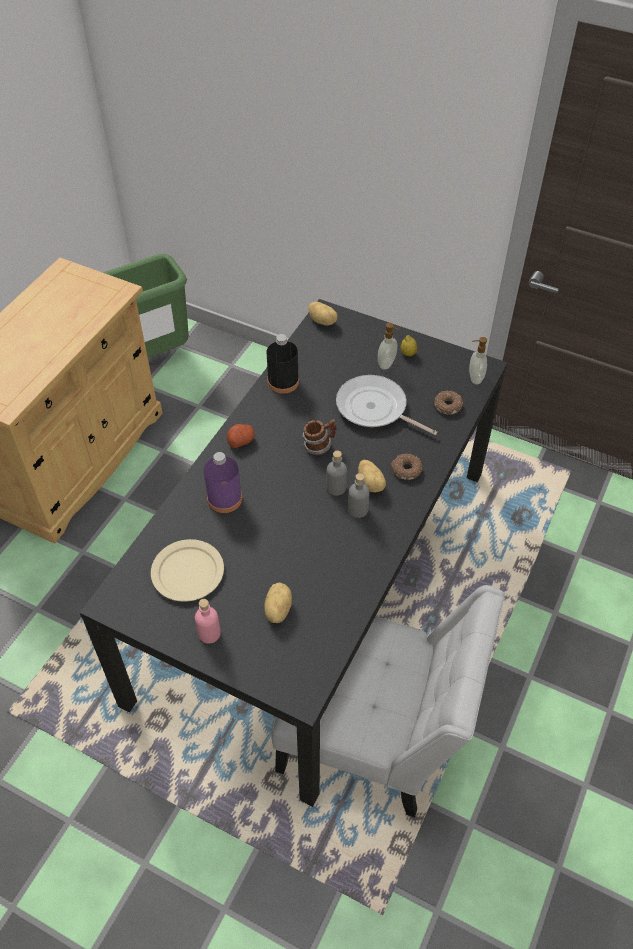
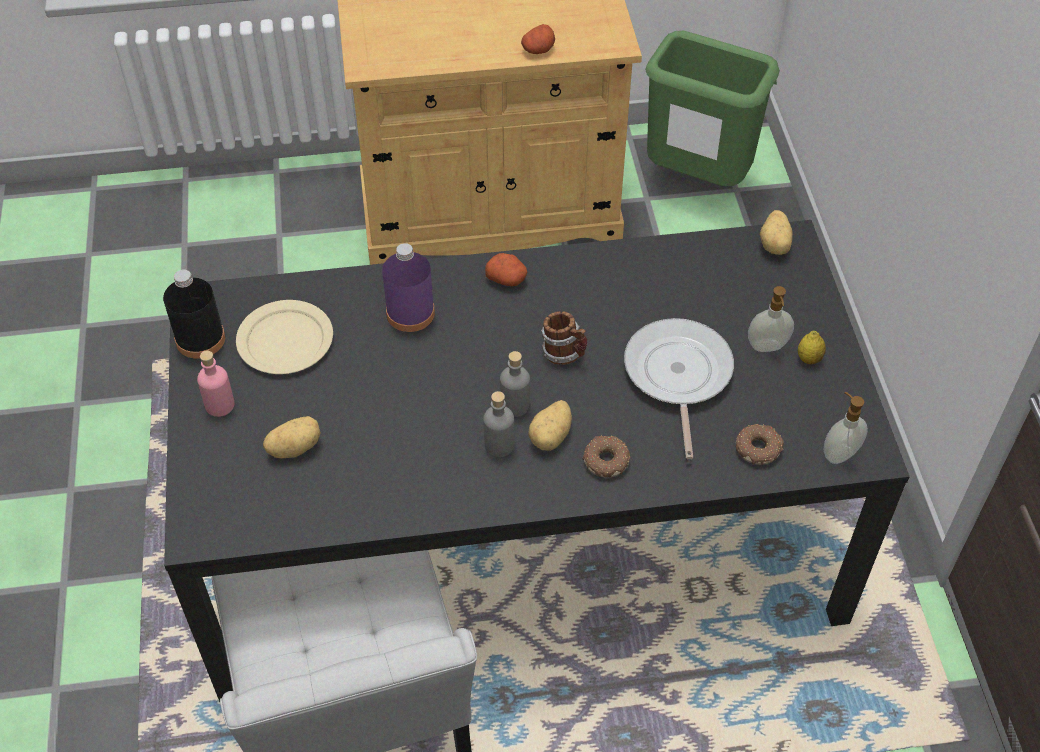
camera: 55 degrees right, 0 degrees up
black bottle [266,334,299,394] -> black bottle moved to [163,270,225,359]
none -> potato [521,24,555,54]

